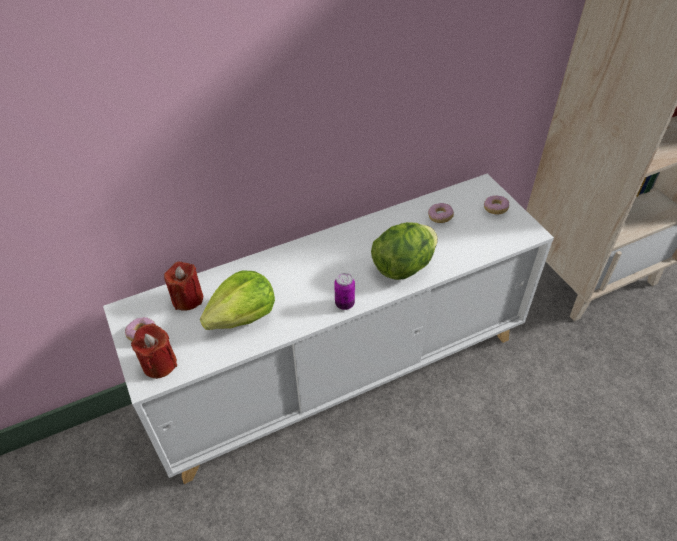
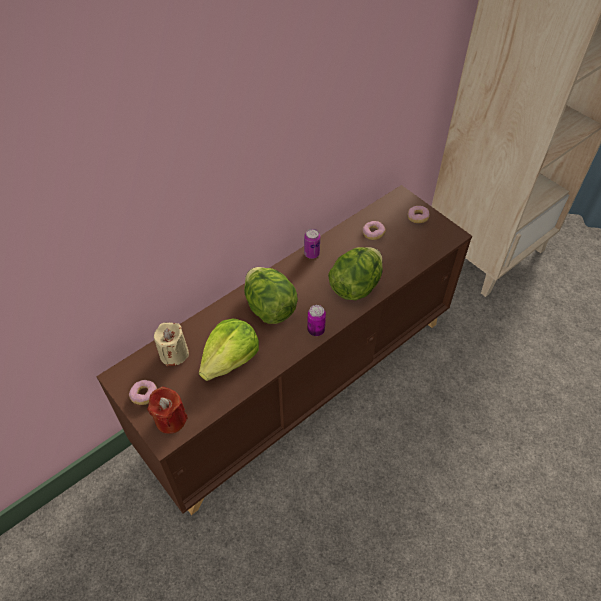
camera: 15 degrees left, 5 degrees up
white cabinet [103,174,554,484] -> brown cabinet [96,185,472,515]
red candle [164,262,203,311] -> beige candle [154,323,189,366]
none -> lettuce [244,267,298,324]
none -> can [304,229,320,259]

